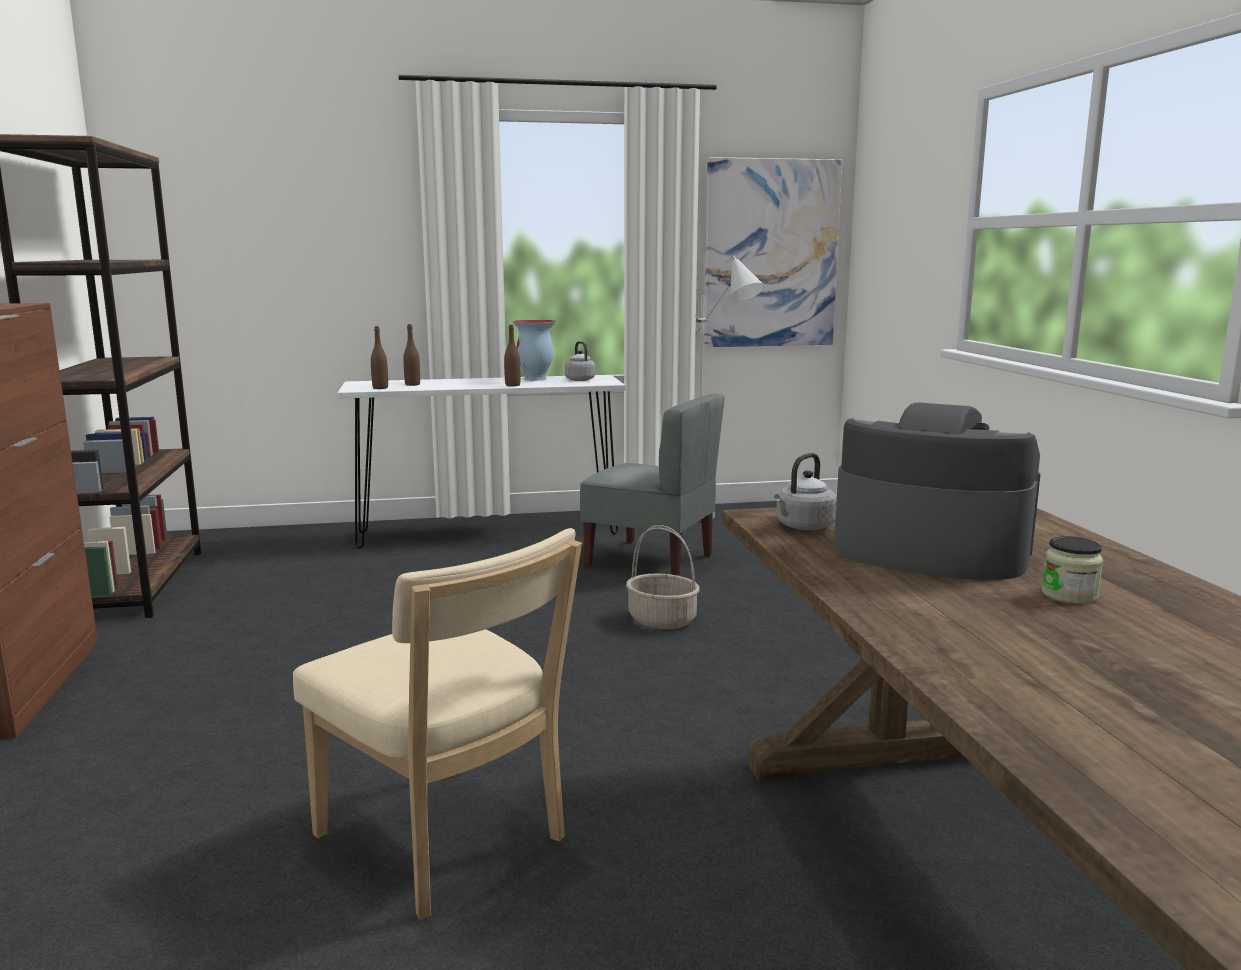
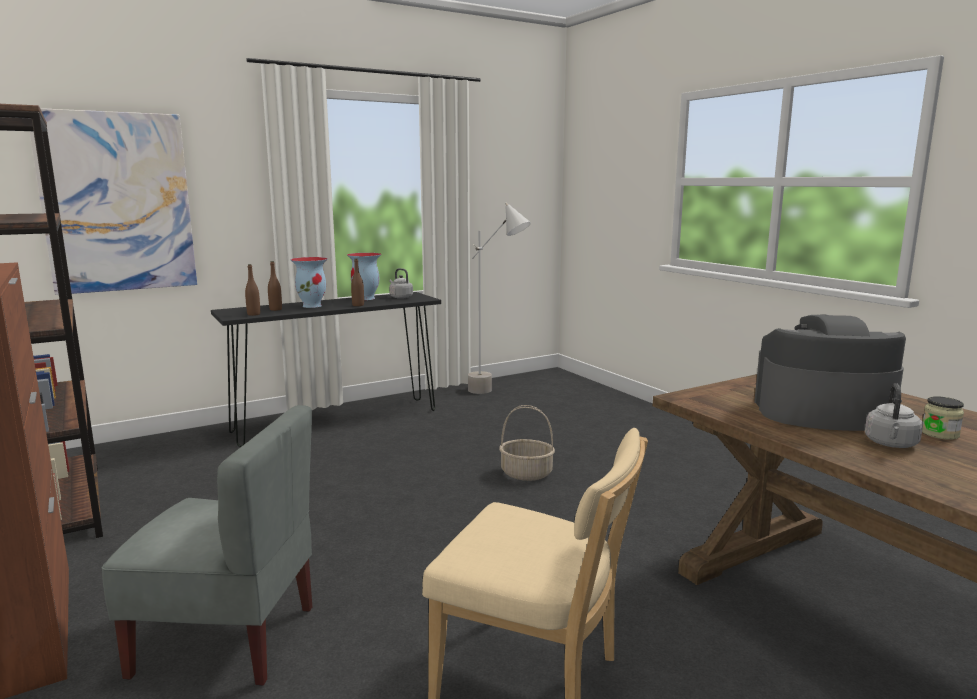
camera: 20 degrees left, 0 degrees up
white console table [337,375,626,548] -> black console table [211,292,441,447]
grey chair [580,394,725,576] -> grey chair moved to [102,405,312,686]
picture [704,157,843,347] -> picture moved to [29,108,197,295]
grey kettle [774,453,837,530] -> grey kettle moved to [865,383,923,448]
none -> vase [290,257,328,308]

